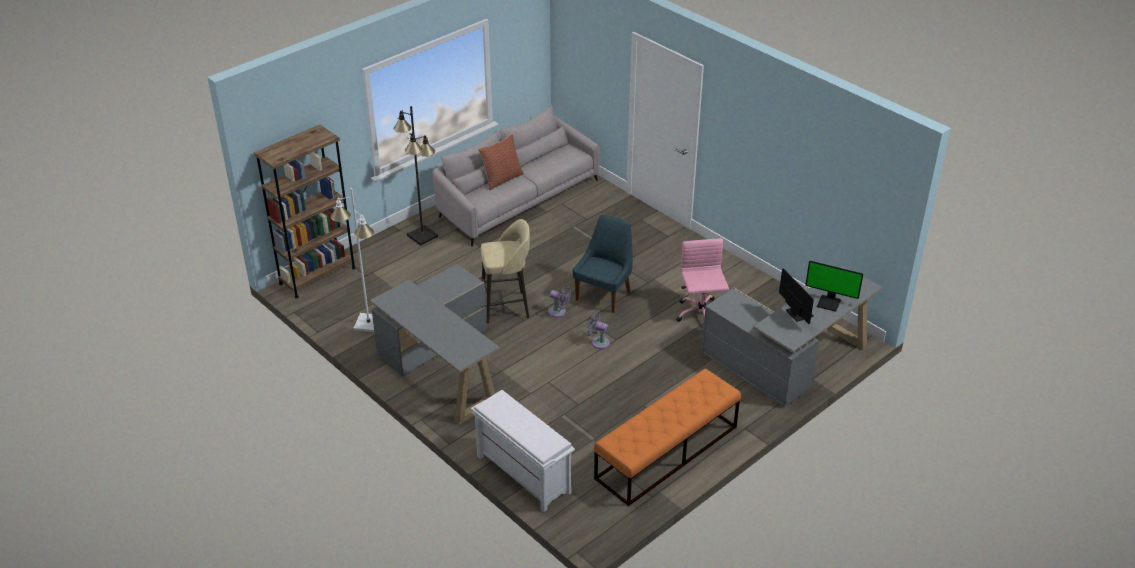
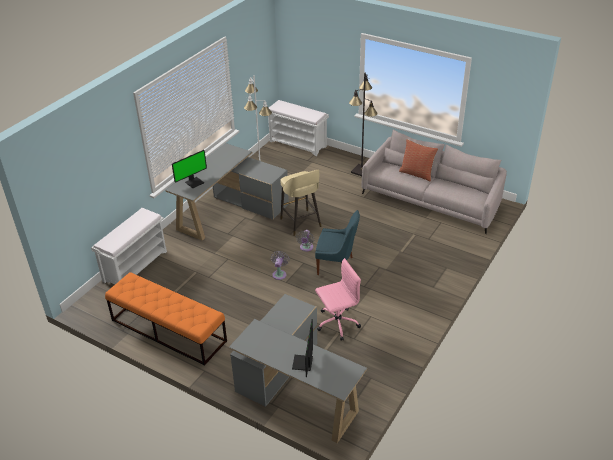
camera: 75 degrees right, 0 degrees up
brown bookcase [254,125,356,298] -> white bench [268,100,329,156]
monitor [779,268,814,324] -> monitor moved to [172,150,207,188]

